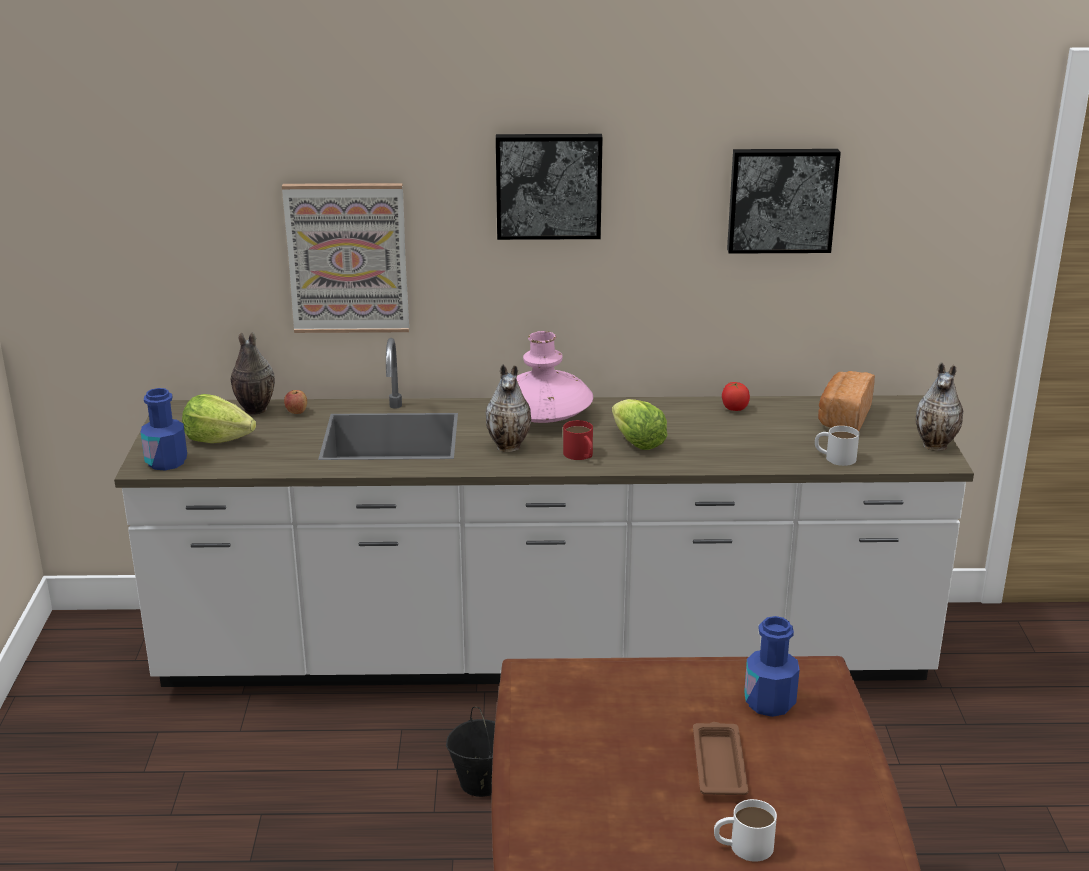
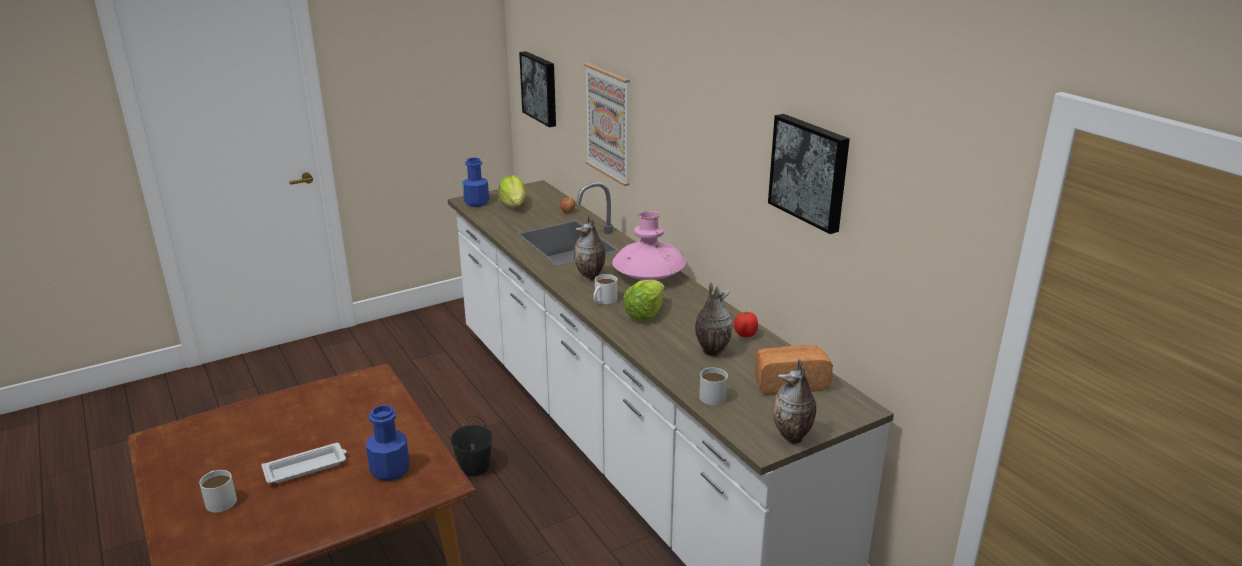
camera: 60 degrees right, 0 degrees up
vase [230,332,275,415] -> vase moved to [695,283,733,357]
picture [496,134,603,240] -> picture moved to [519,51,556,127]
red mug [563,420,593,460] -> white mug [594,274,617,304]
brown tray [693,722,749,795] -> white tray [262,443,347,483]

